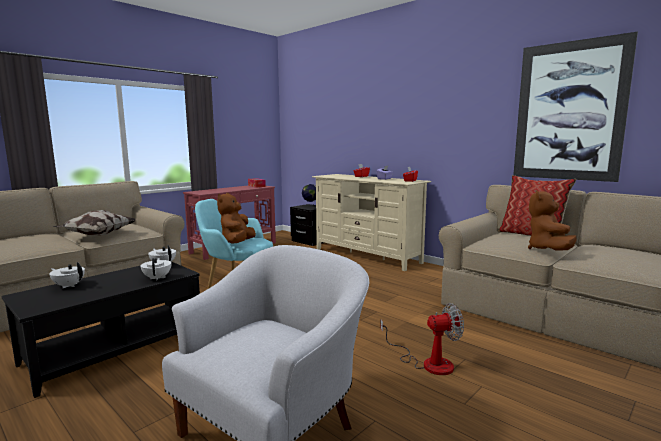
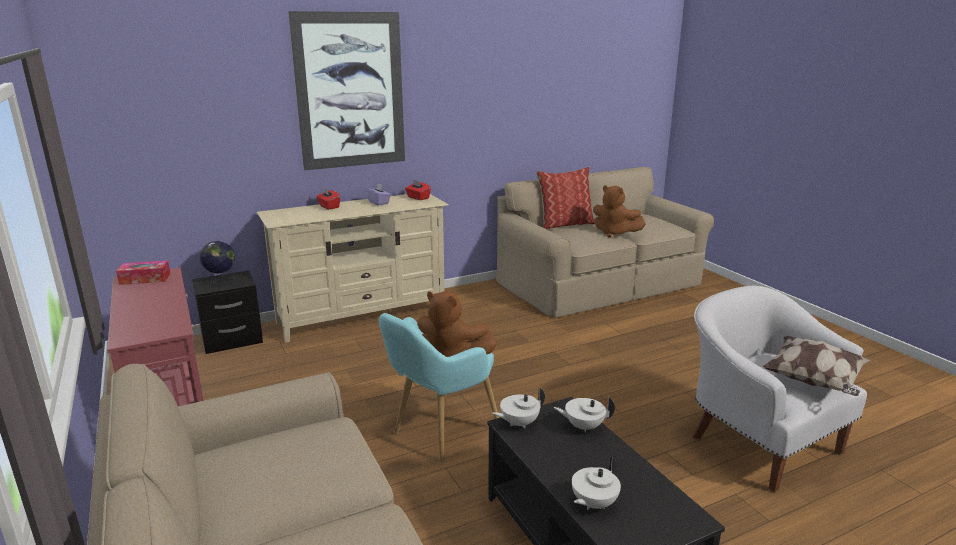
camera: 70 degrees left, 10 degrees up
pillow [53,210,136,236] -> pillow moved to [763,336,871,396]
fan [380,303,464,375] -> none
picture [513,32,638,182] -> picture moved to [288,11,405,170]

